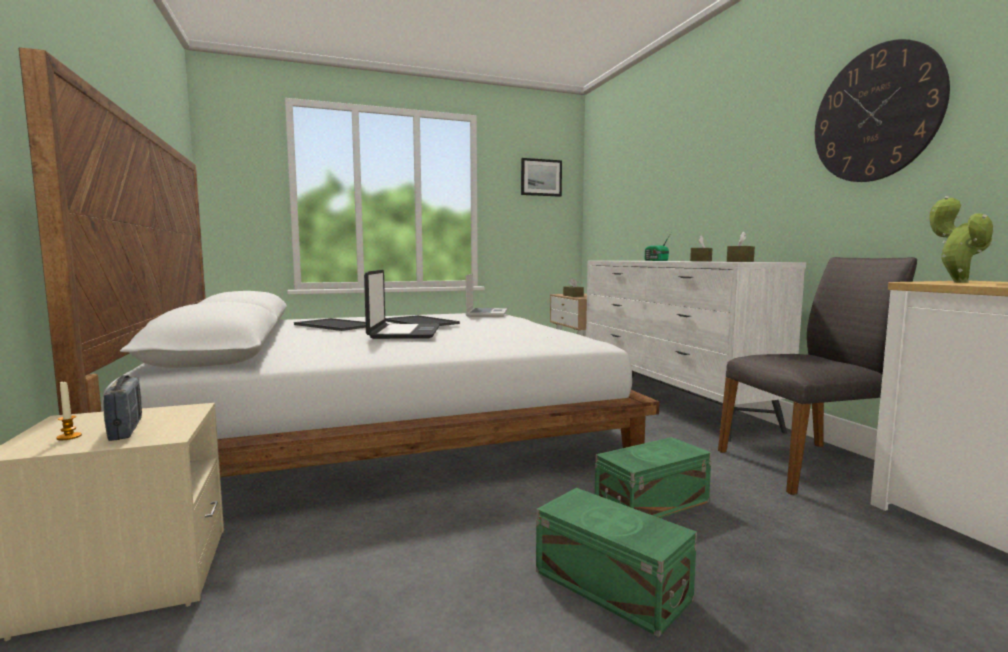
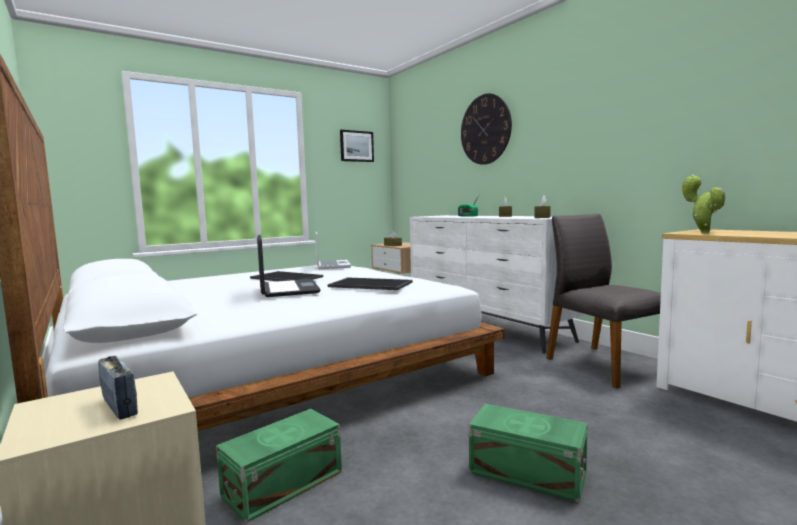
camera: 15 degrees left, 0 degrees up
candle [56,380,82,440] -> none
tray [294,318,366,331] -> tray moved to [328,277,413,290]
green storage box [595,437,712,518] -> green storage box moved to [216,409,342,523]
grey chair [718,257,917,495] -> grey chair turned 90 degrees counterclockwise [546,214,661,388]
wall clock [815,39,950,182] -> wall clock moved to [461,93,512,165]

